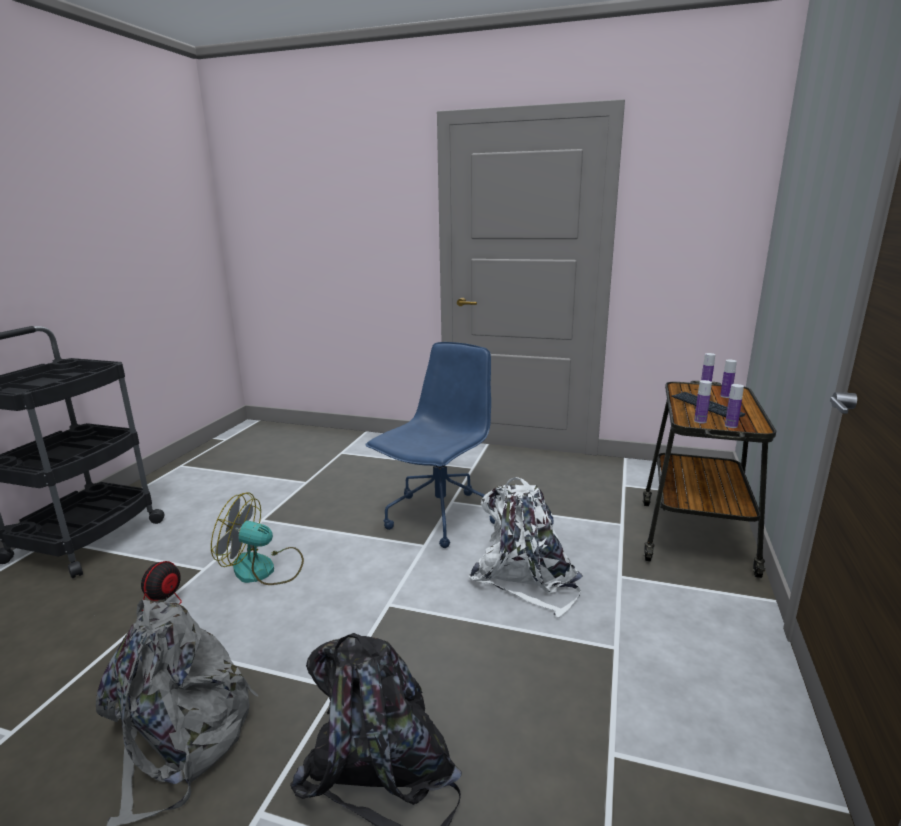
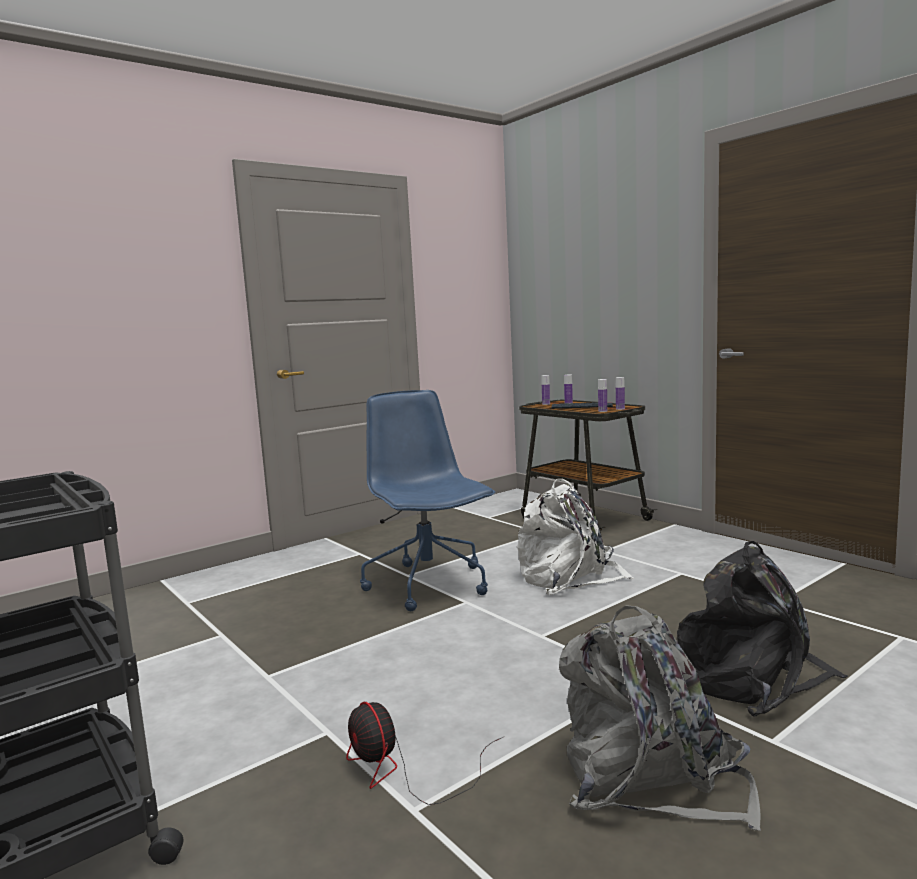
camera: 55 degrees left, 10 degrees down
fan [211,492,304,585] -> none

